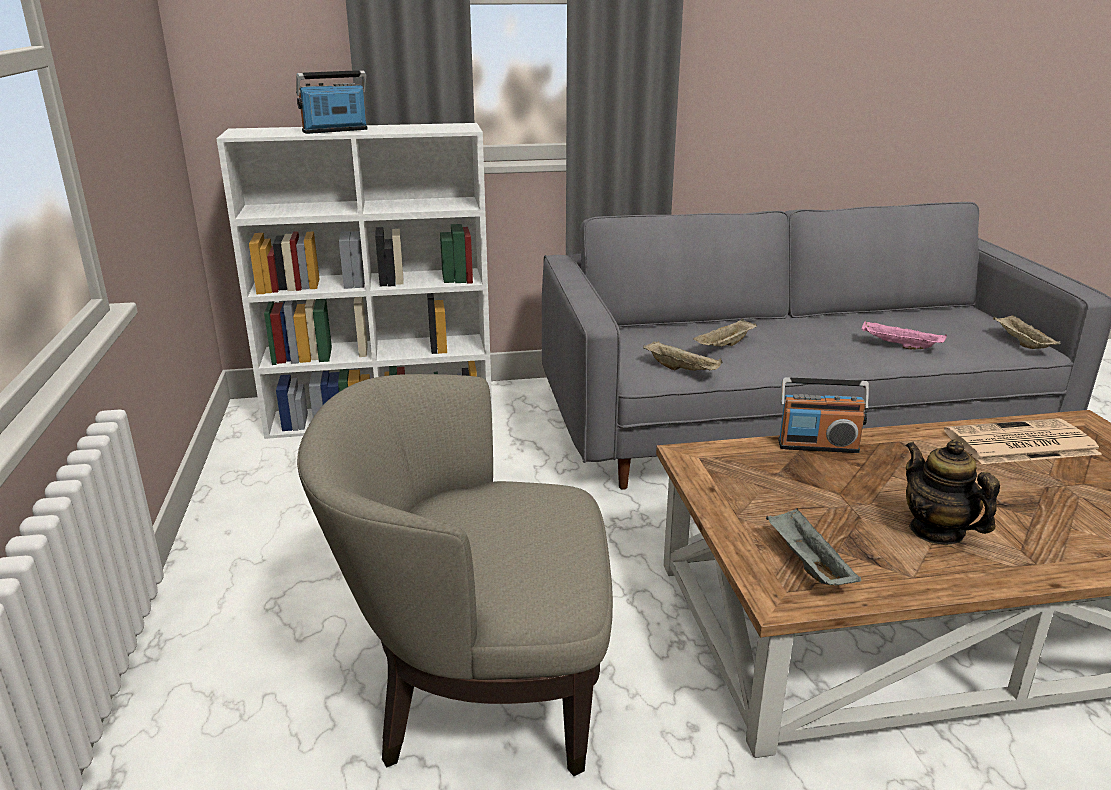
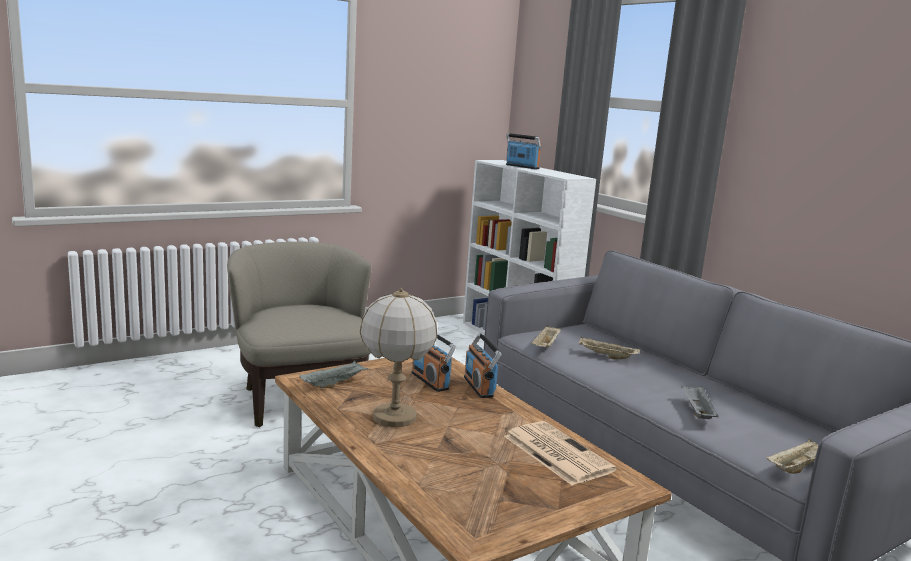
camera: 65 degrees right, 10 degrees down
pink tray [862,320,947,349] -> grey tray [681,386,719,419]
teapot [905,439,1000,545] -> table lamp [360,288,438,427]
none -> radio [411,334,456,392]

